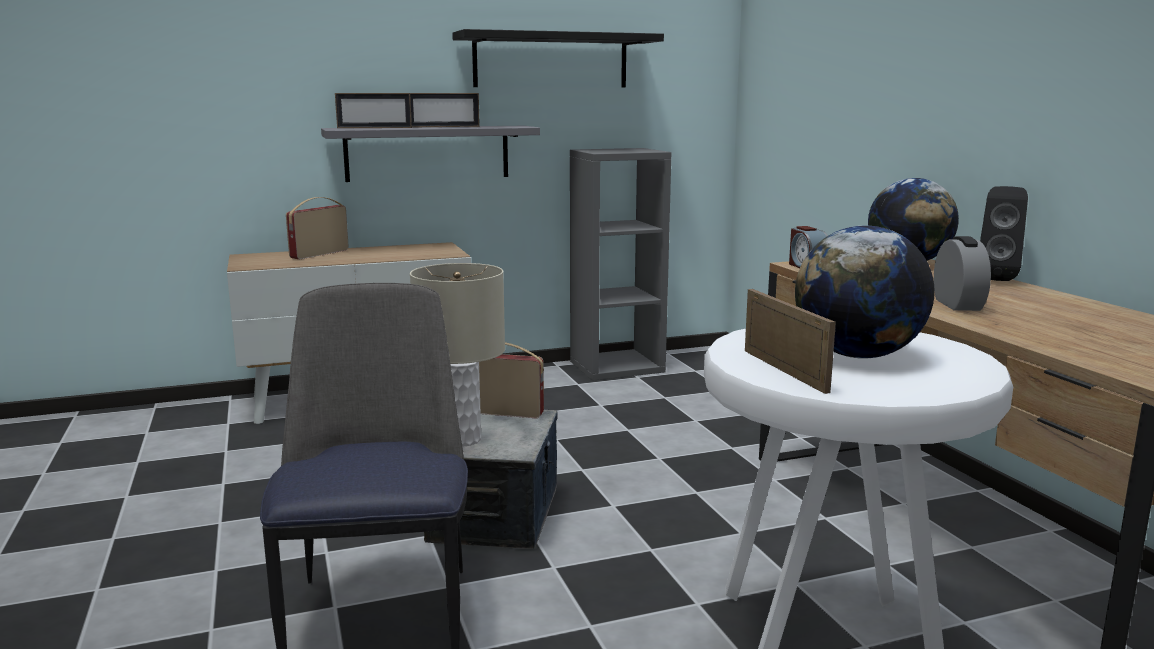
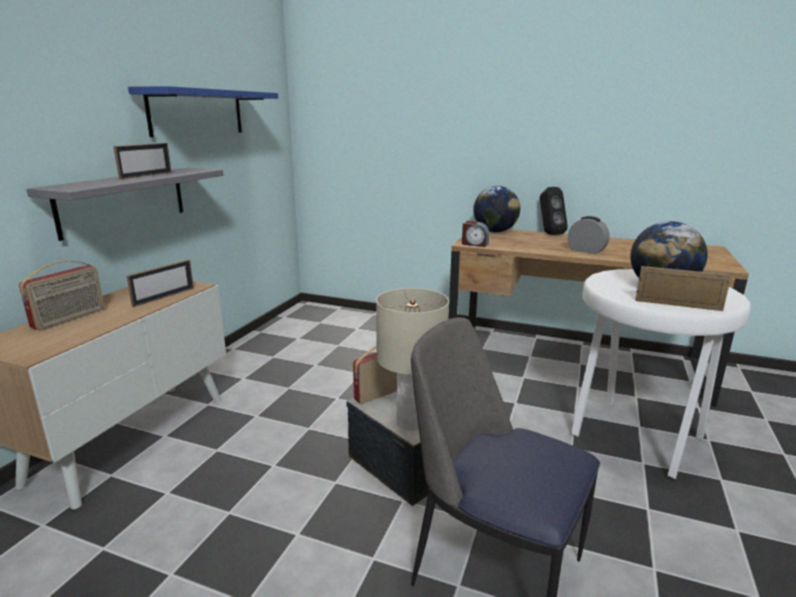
camera: 50 degrees left, 5 degrees up
radio [286,197,349,259] -> radio turned 135 degrees counterclockwise [19,261,104,330]
picture frame [335,93,412,128] -> picture frame moved to [127,260,194,307]
black shelf [452,29,664,87] -> blue shelf [128,86,278,137]
grey bookcase [570,148,671,381] -> none

